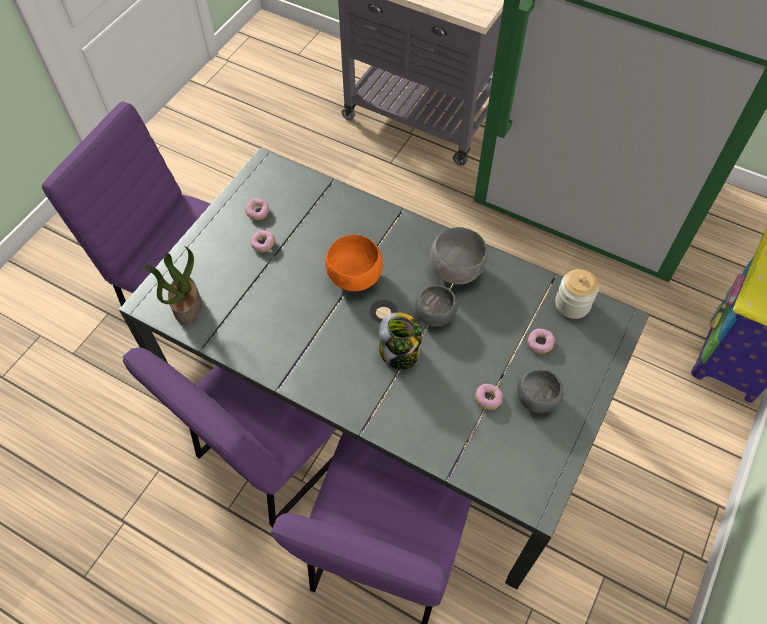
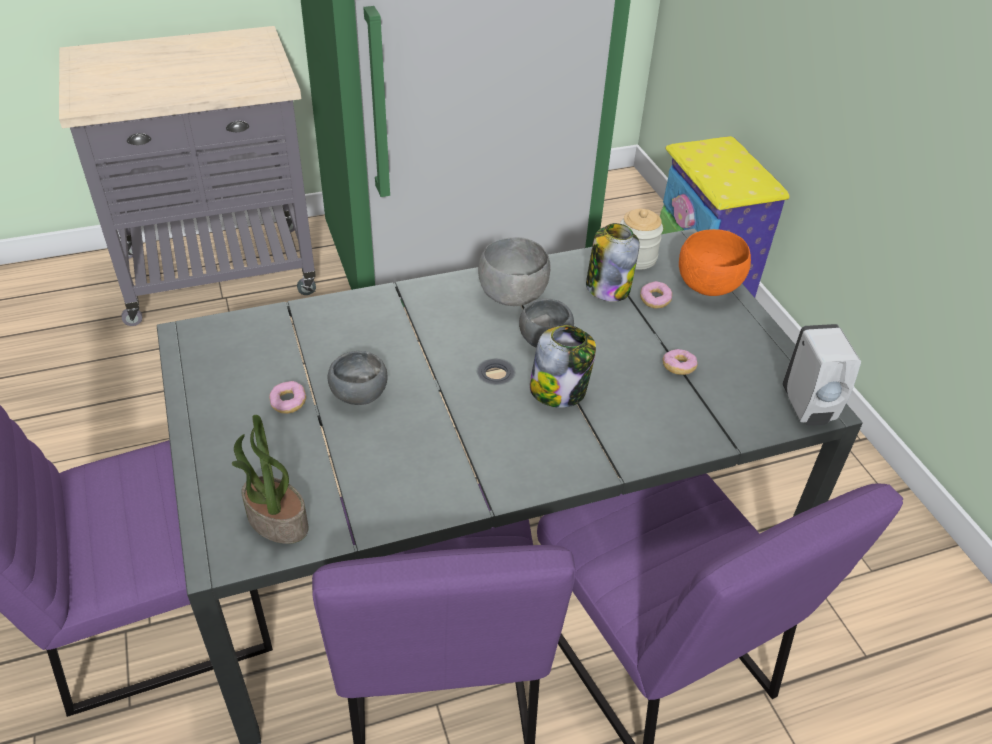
camera: 50 degrees left, 15 degrees down
donut [245,198,269,220] -> none
orange bowl [325,235,383,291] -> orange bowl moved to [679,229,751,296]
grey bowl [517,369,564,413] -> grey bowl moved to [328,351,387,405]
none -> jar [586,223,640,302]
none -> white soap dispenser [782,324,861,426]

